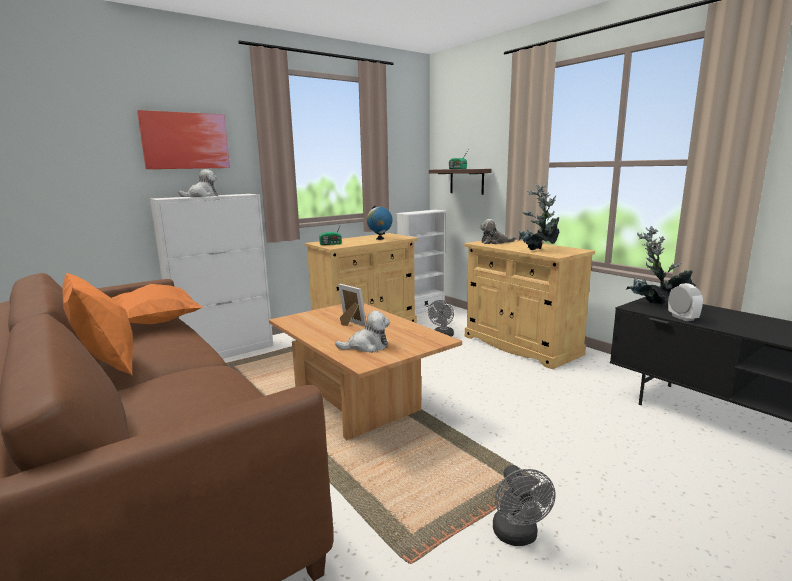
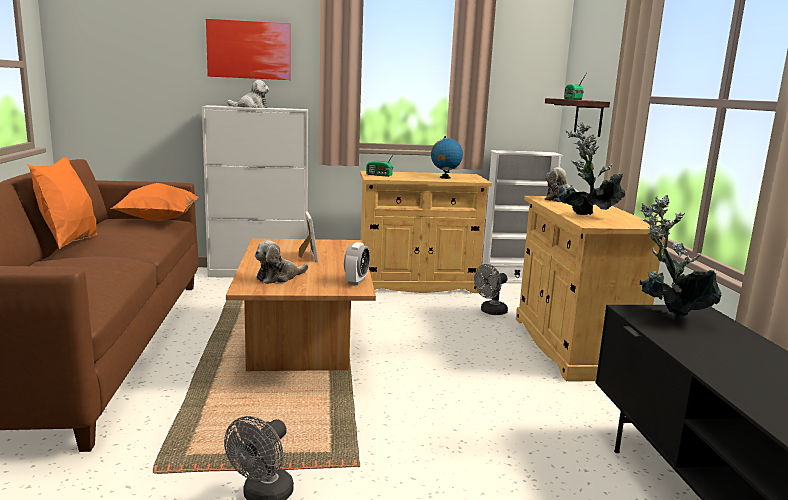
camera: 30 degrees right, 0 degrees up
plush toy [335,311,390,353] -> plush toy turned 120 degrees clockwise [254,240,308,284]
alarm clock [668,283,703,321] -> alarm clock moved to [344,242,370,285]

